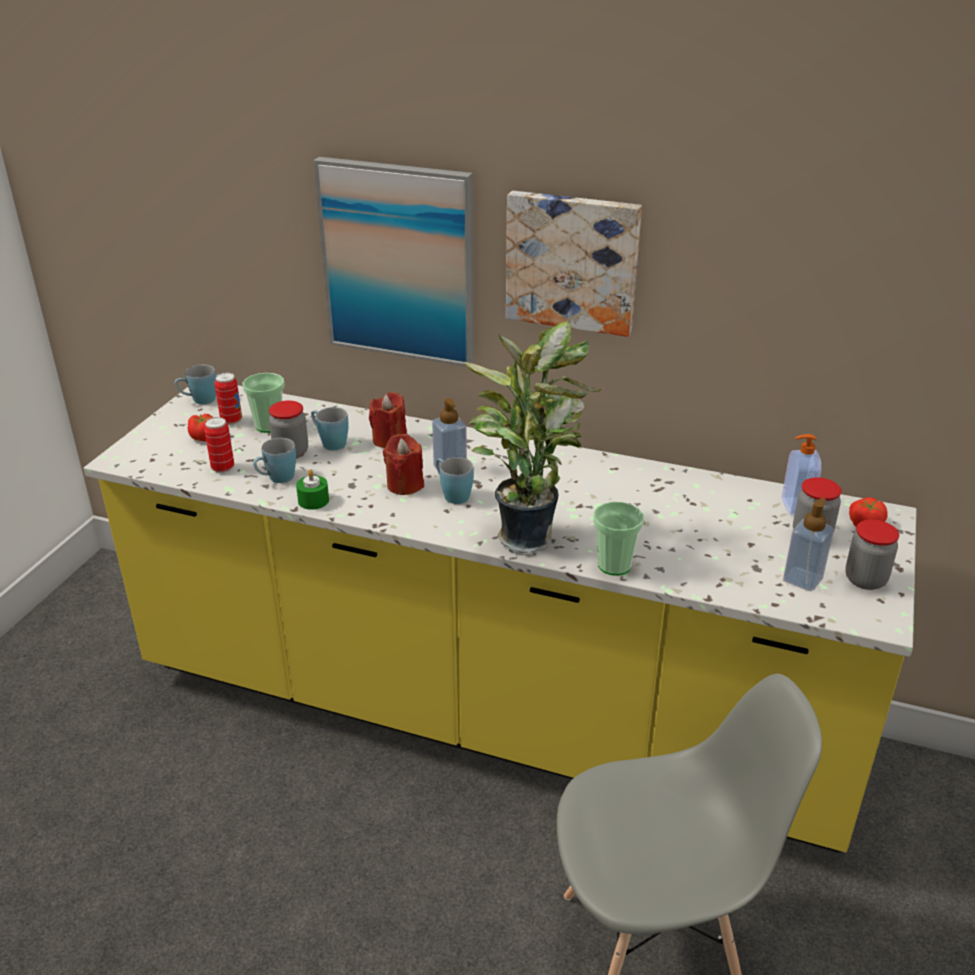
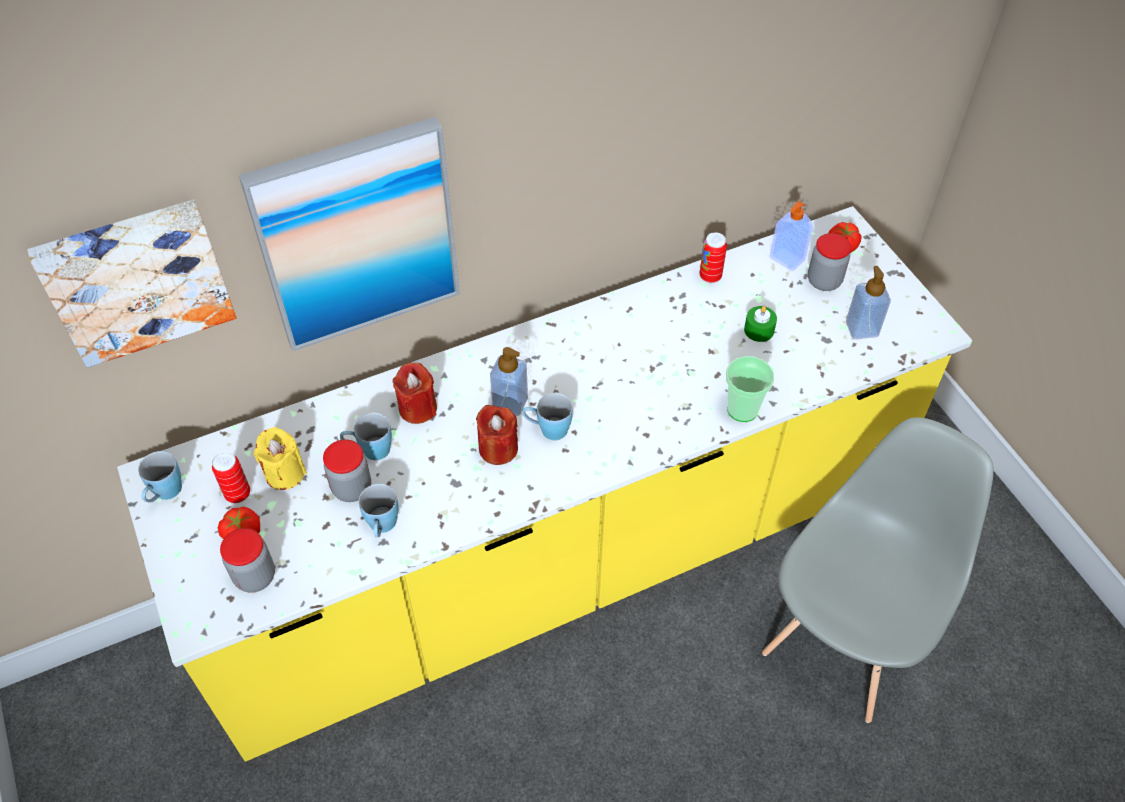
camera: 45 degrees left, 20 degrees up
can [204,417,234,473] -> can moved to [699,232,727,283]
cup [243,373,285,433] -> yellow candle [253,427,307,490]
green candle [296,469,329,510] -> green candle moved to [744,306,777,342]
potted plant [465,321,604,553] -> none
picture [506,191,642,337] -> picture moved to [27,199,236,368]
jar [845,520,899,590] -> jar moved to [220,528,275,593]

